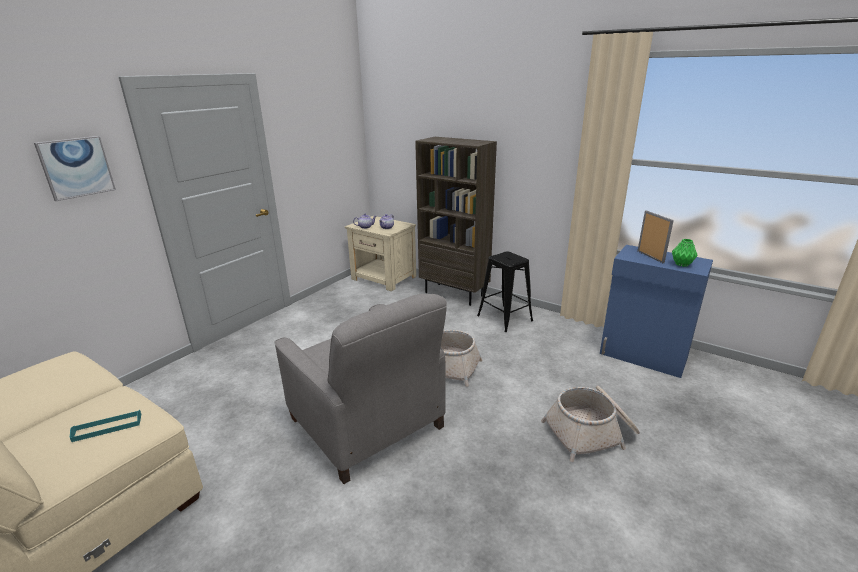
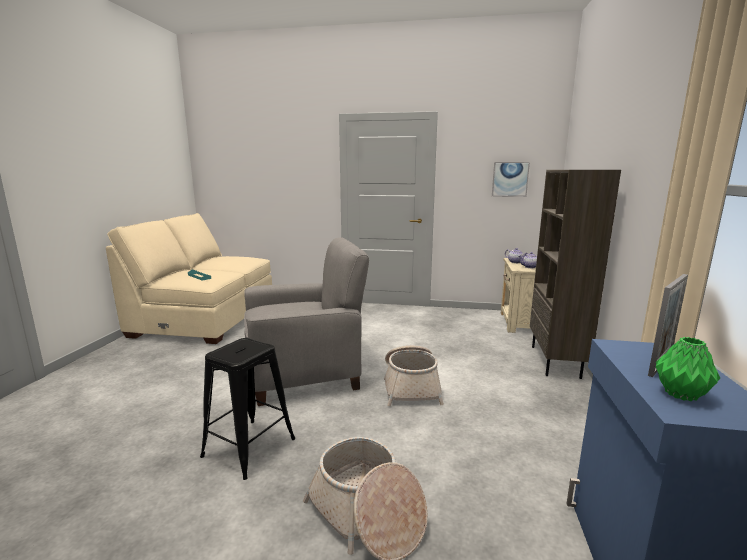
camera: 65 degrees right, 10 degrees down
picture [34,136,116,201] -> picture moved to [492,162,530,197]
grey armchair [275,294,447,484] -> grey armchair turned 135 degrees counterclockwise [244,237,369,406]
black stool [477,251,533,332] -> black stool moved to [200,338,295,480]

